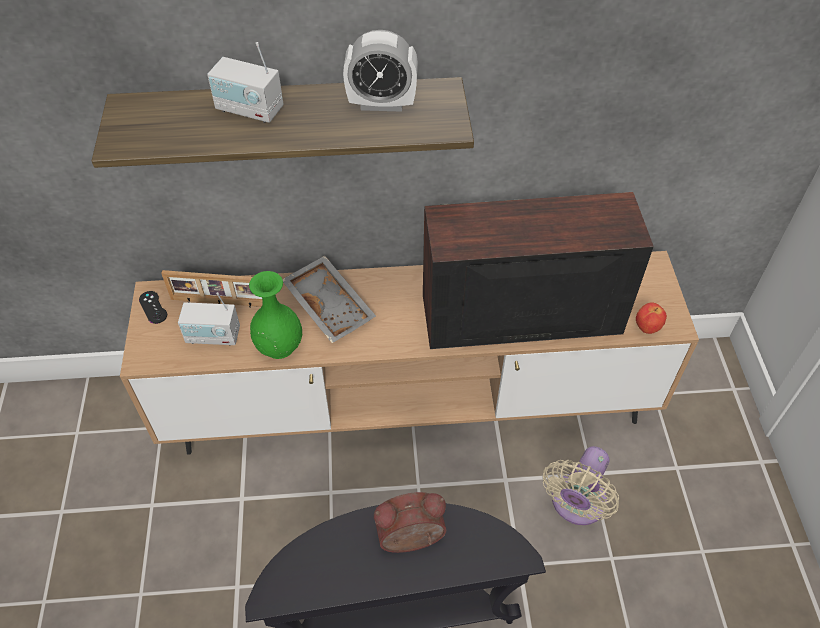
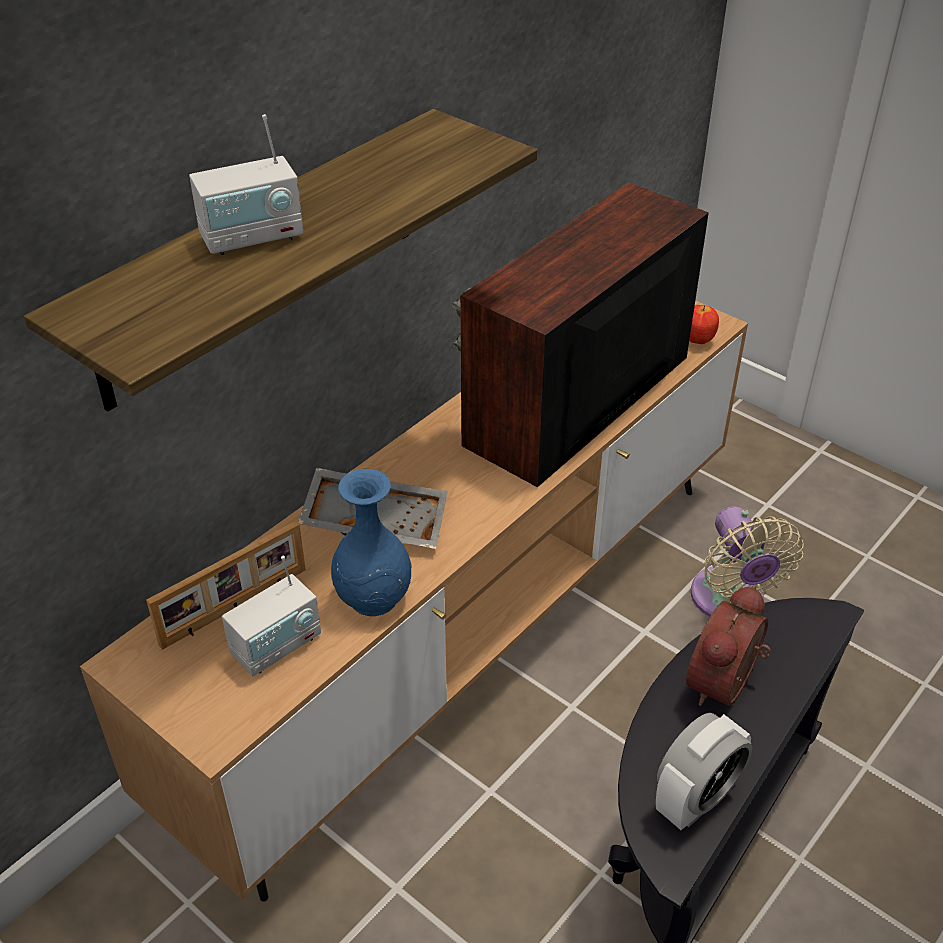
camera: 45 degrees left, 10 degrees down
black game controller [139,291,167,324] -> none
green vase [249,271,302,359] -> blue vase [331,469,412,616]
alarm clock [343,30,418,112] -> alarm clock moved to [656,713,752,830]

